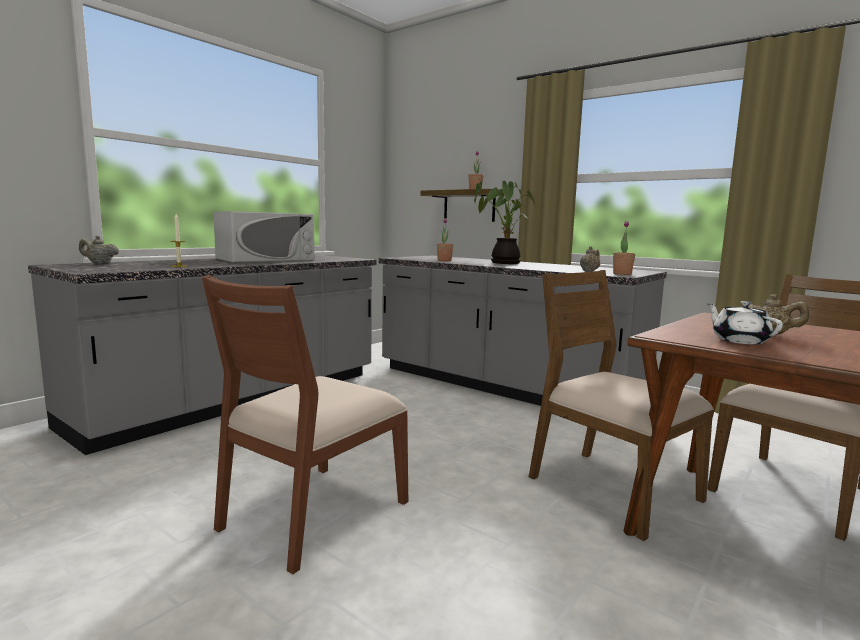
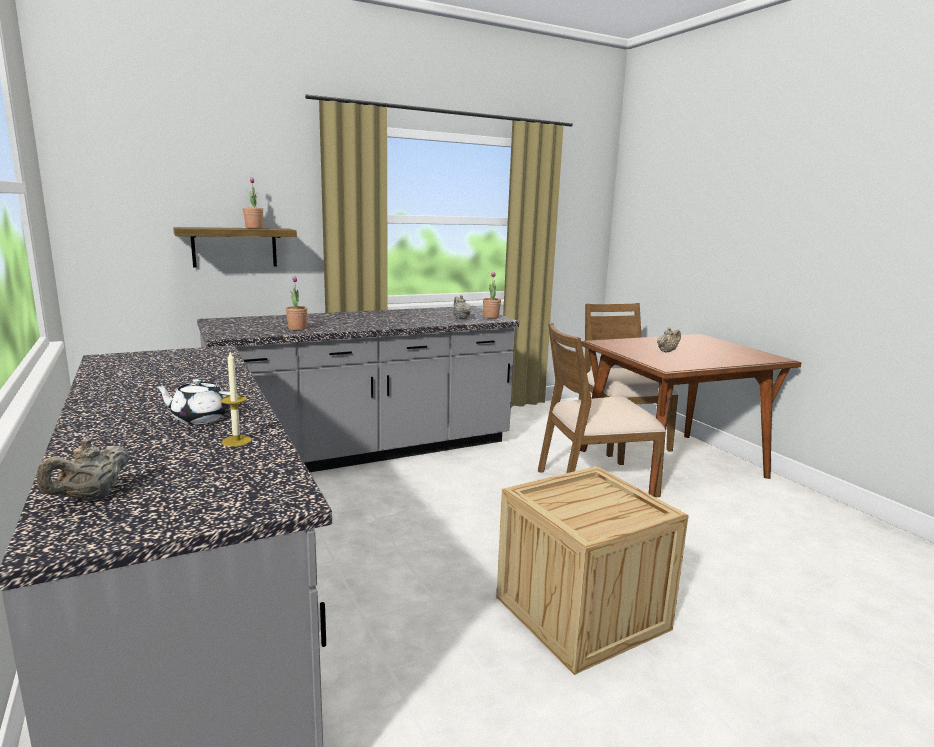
camera: 65 degrees left, 5 degrees up
brown chair [202,275,408,574] -> crate [496,466,689,675]
white microwave [213,211,314,262] -> none
potted plant [474,181,536,264] -> none
white teapot [707,301,783,344] -> white teapot moved to [154,378,238,424]

